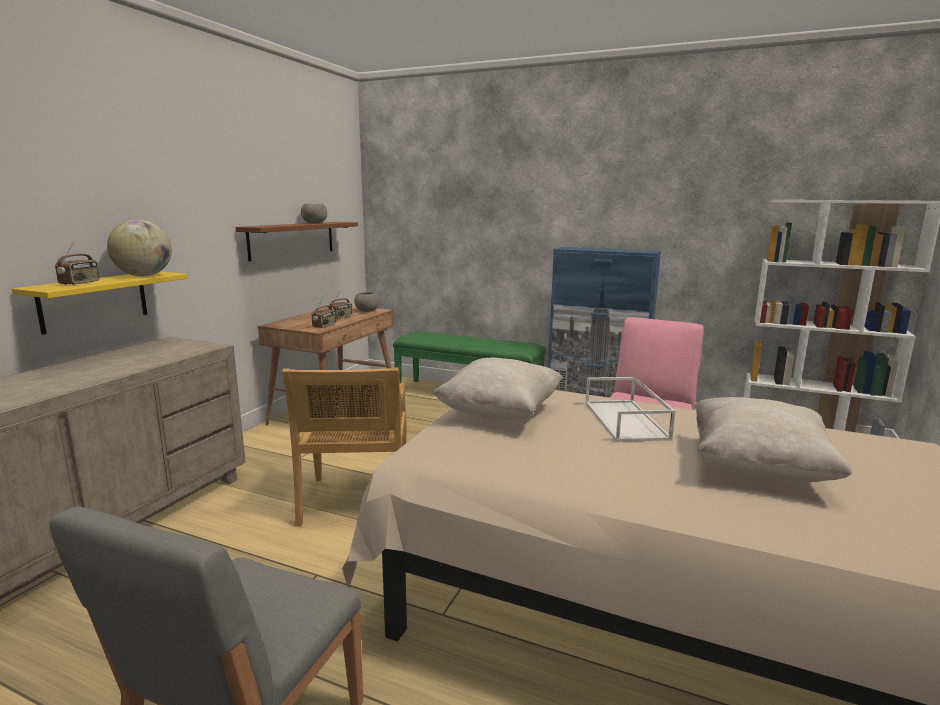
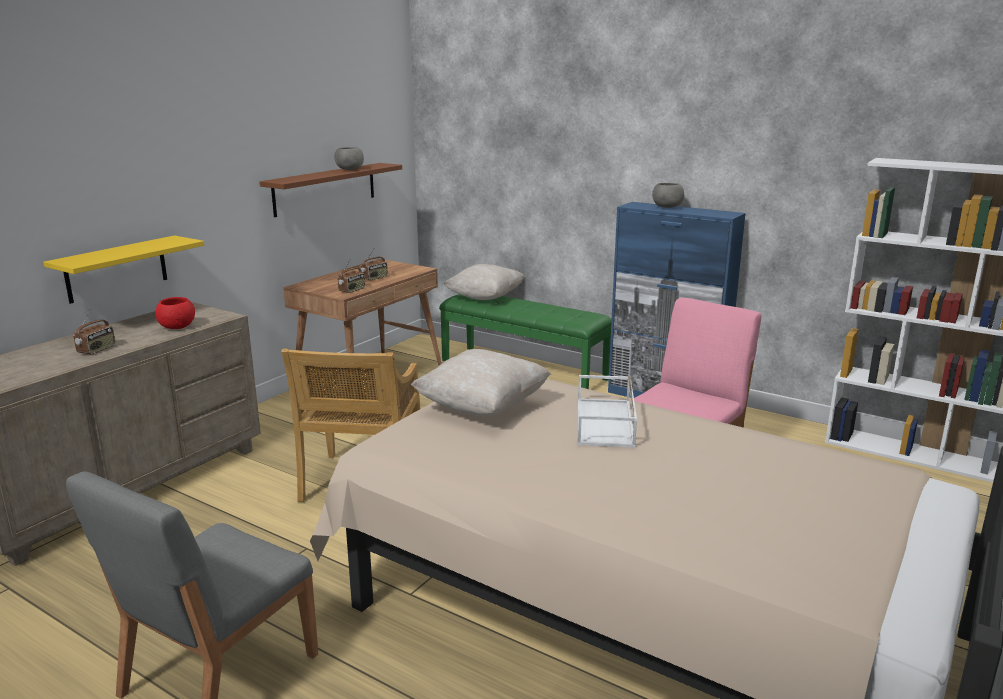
camera: 10 degrees right, 5 degrees up
radio [55,242,100,285] -> radio moved to [73,309,115,355]
globe [107,219,172,276] -> none
grey bowl [354,292,379,312] -> grey bowl moved to [652,183,684,208]
beige pillow [695,397,852,482] -> beige pillow moved to [444,264,526,300]
none -> red bowl [155,297,195,329]

